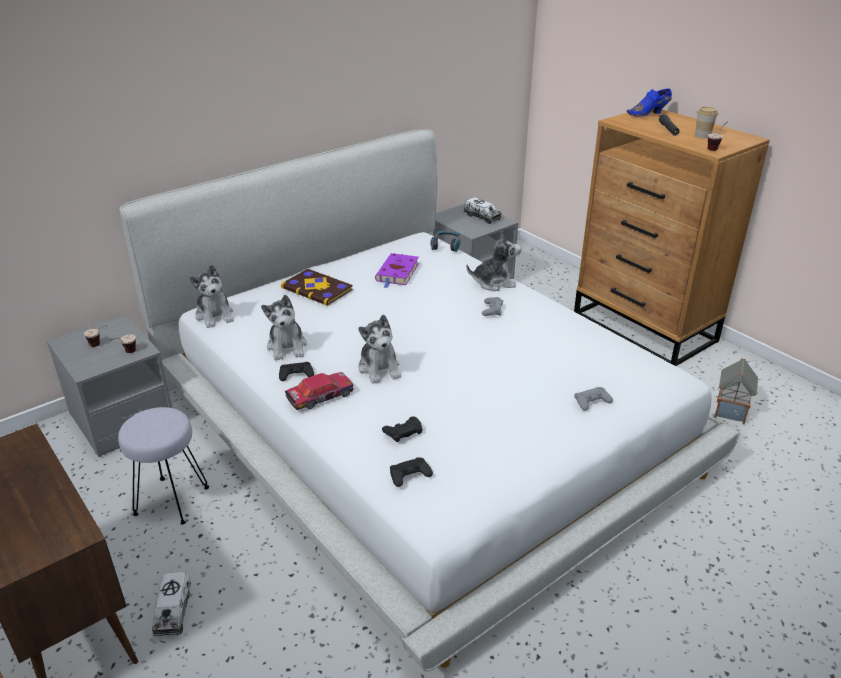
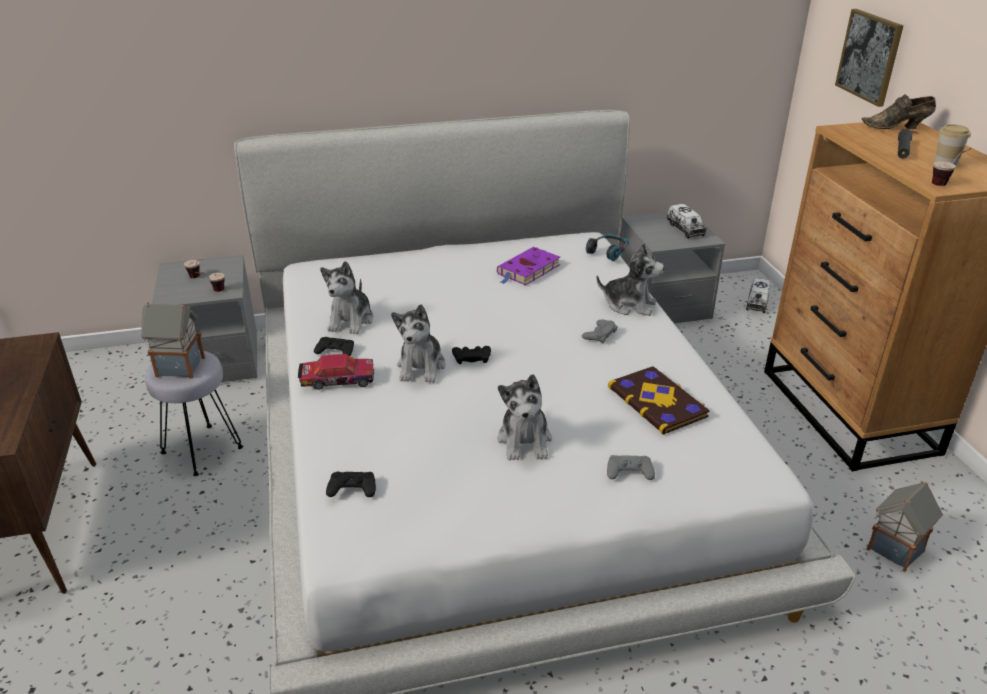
camera: 25 degrees right, 0 degrees up
toy truck [152,572,191,636] -> toy truck moved to [746,278,770,313]
plush toy [189,264,234,328] -> plush toy moved to [498,374,552,461]
book [281,269,353,306] -> book moved to [608,366,710,435]
black game controller [382,416,423,442] -> black game controller moved to [452,346,491,364]
blue shoe [627,88,672,117] -> brown shoe [862,95,936,129]
none -> toy house [141,302,205,378]
none -> picture [835,9,904,107]

